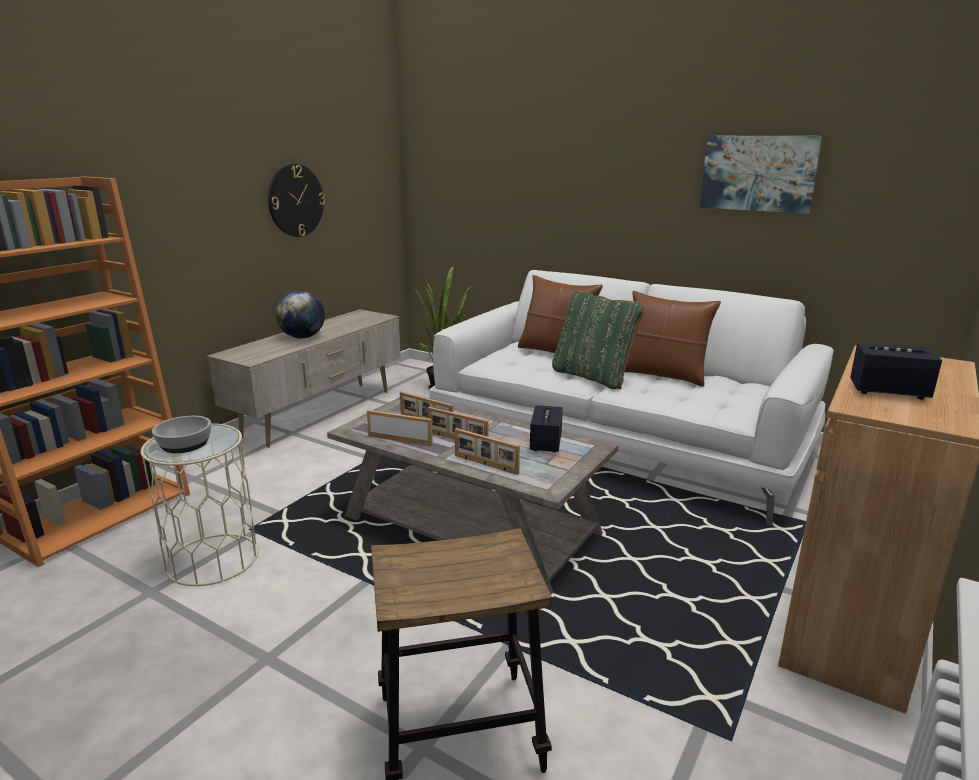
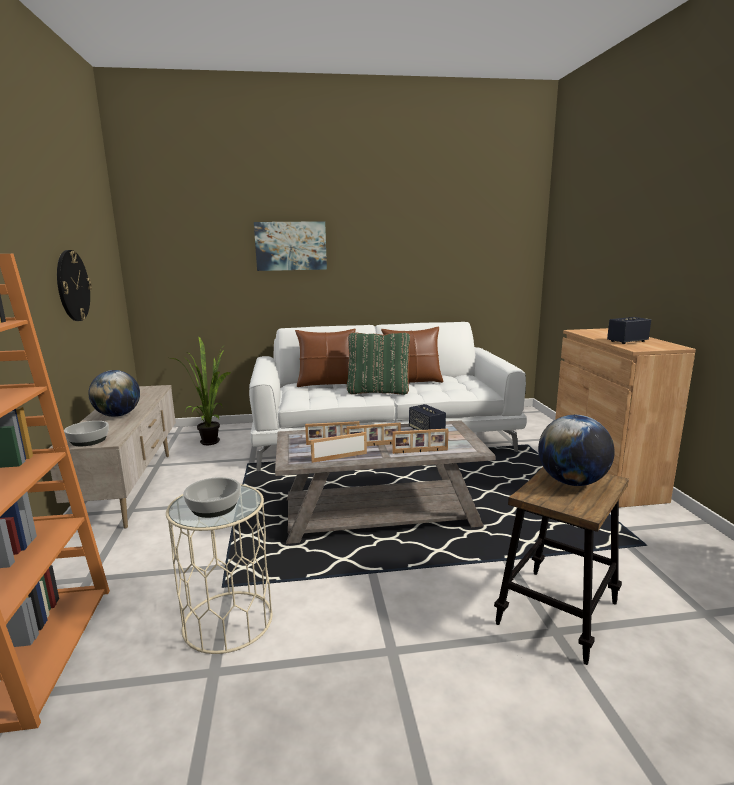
camera: 40 degrees left, 5 degrees down
picture [700,136,822,214] -> picture moved to [254,221,327,271]
none -> bowl [64,421,109,446]
none -> globe [538,415,615,486]

